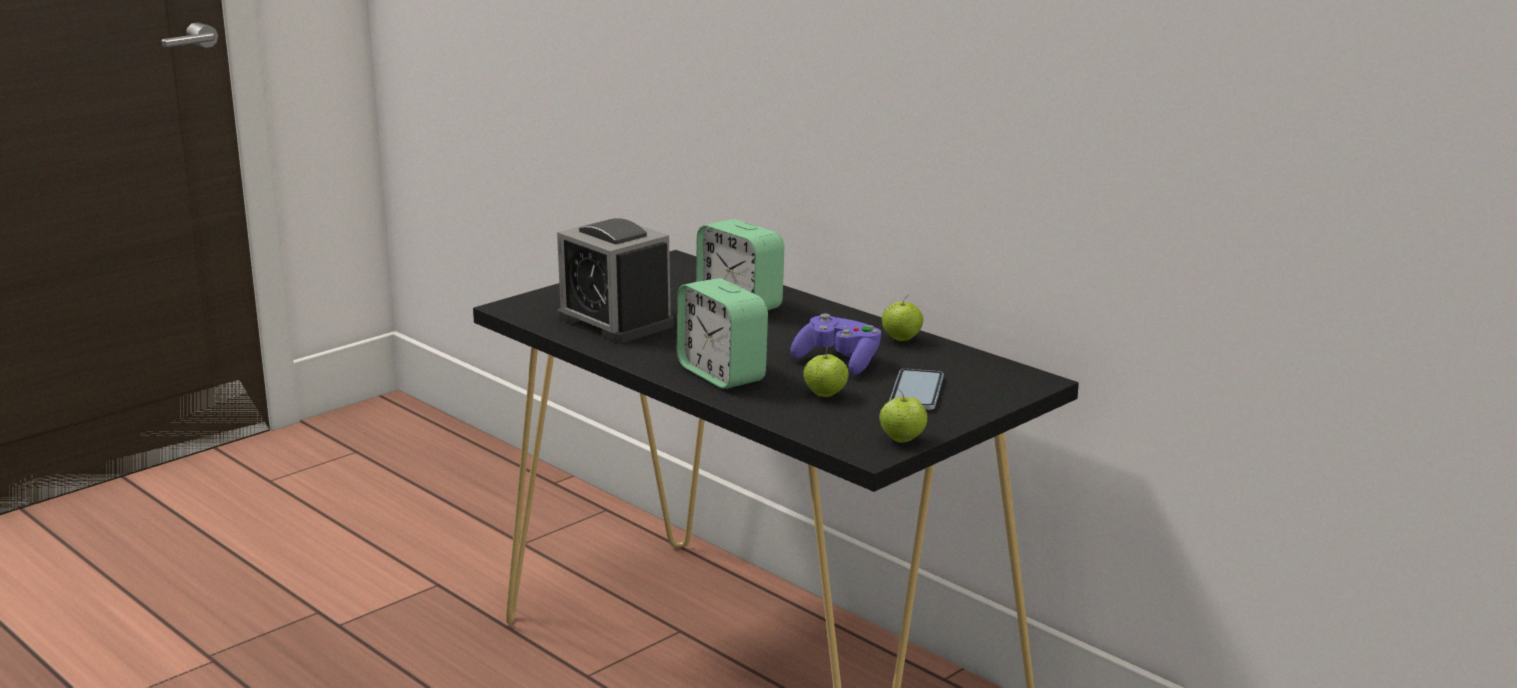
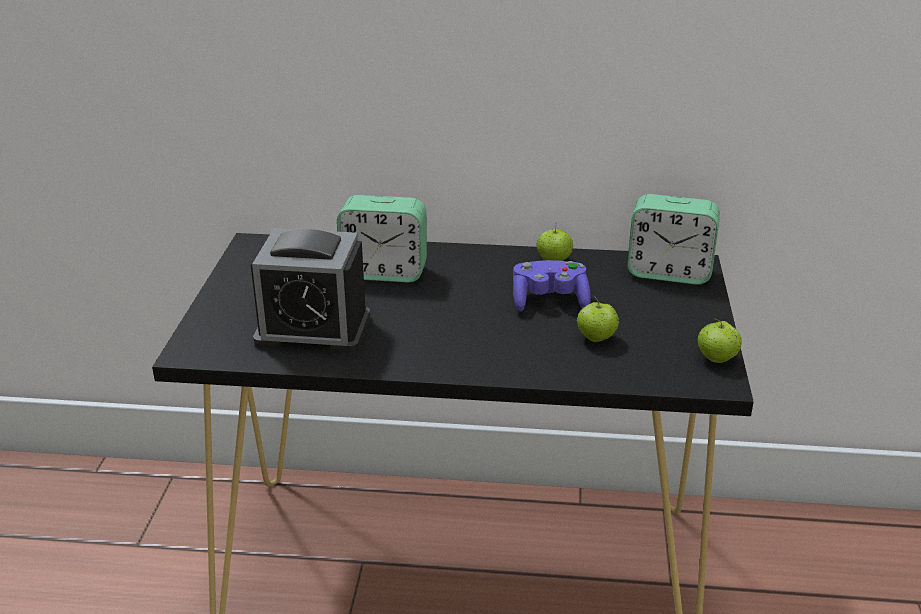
camera: 40 degrees left, 10 degrees up
alarm clock [677,278,768,389] -> alarm clock moved to [627,194,720,285]
phone [889,369,944,410] -> none

